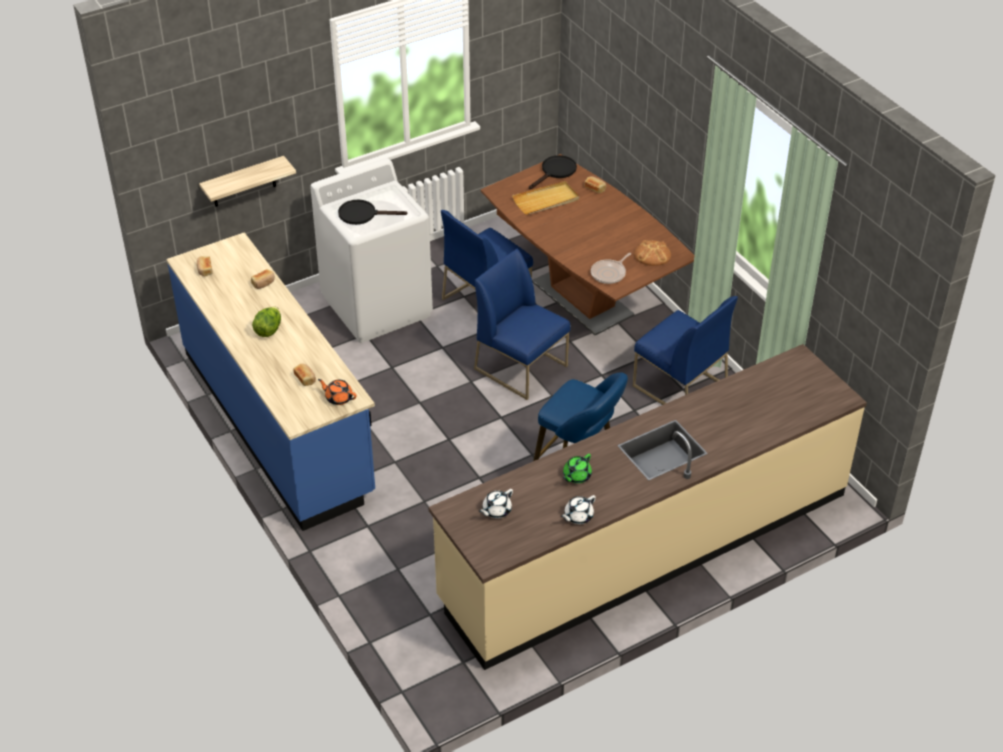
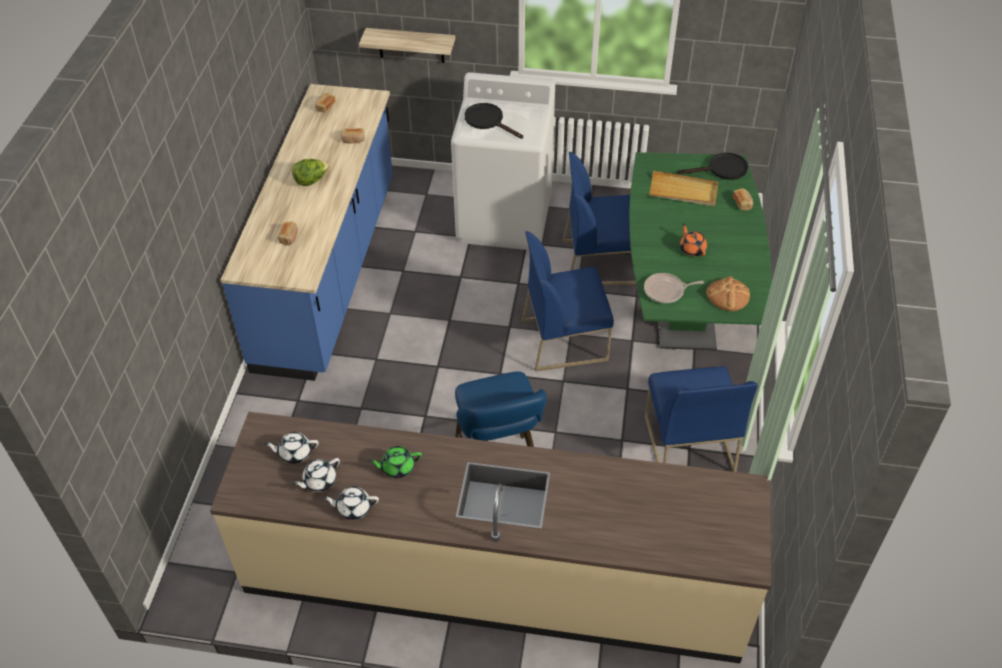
camera: 40 degrees right, 5 degrees up
orange teapot [318,379,357,405] -> orange teapot moved to [680,223,707,256]
blue chair [474,248,570,400] -> blue chair turned 90 degrees counterclockwise [522,231,614,371]
brown dining table [481,154,694,336] -> green dining table [629,152,771,350]
none -> white teapot [293,458,340,492]

